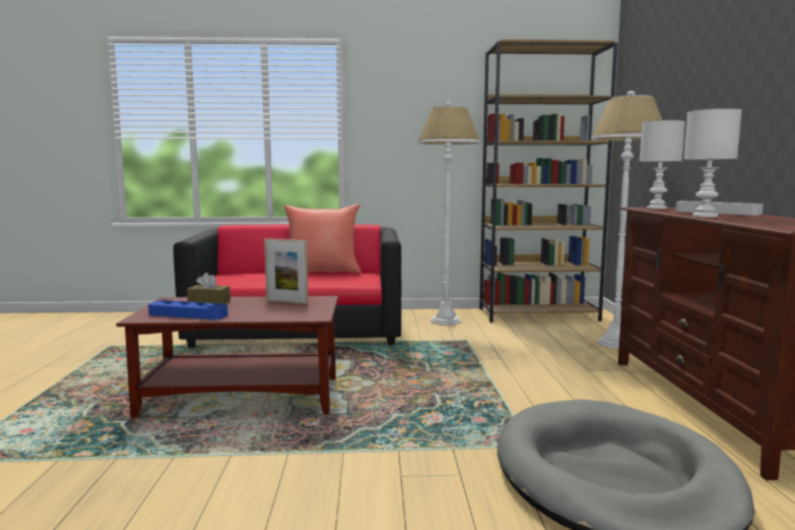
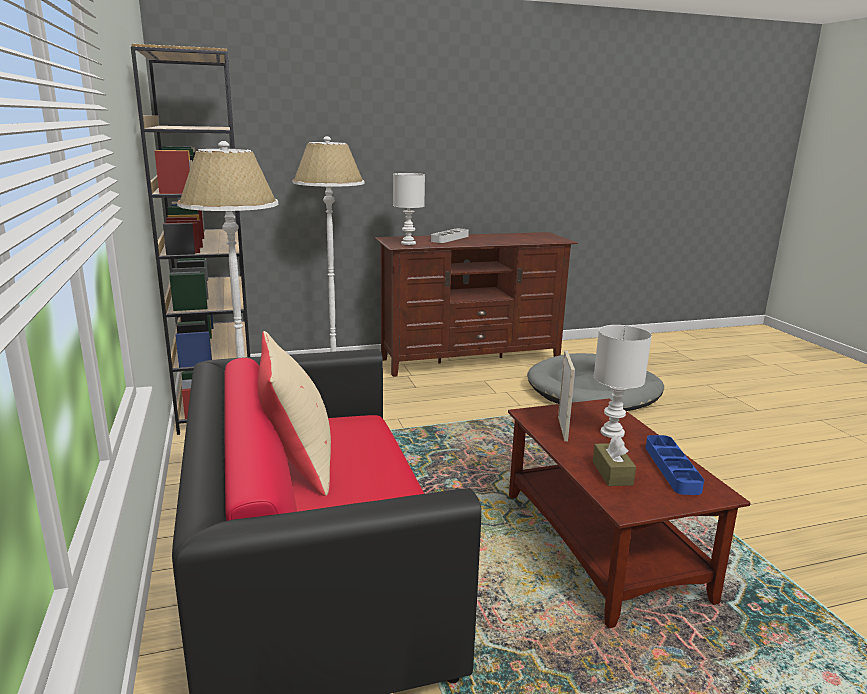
camera: 105 degrees left, 10 degrees up
red pillow [284,204,361,274] -> beige pillow [258,331,331,496]
white table lamp [684,109,742,217] -> white table lamp moved to [594,325,652,438]

